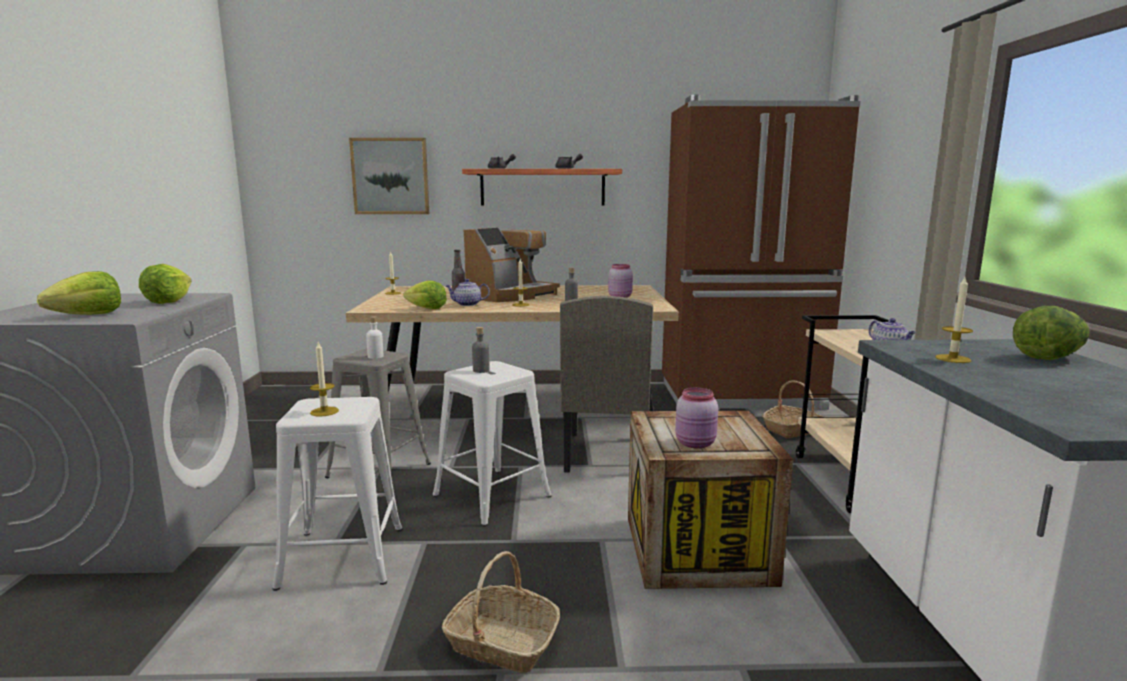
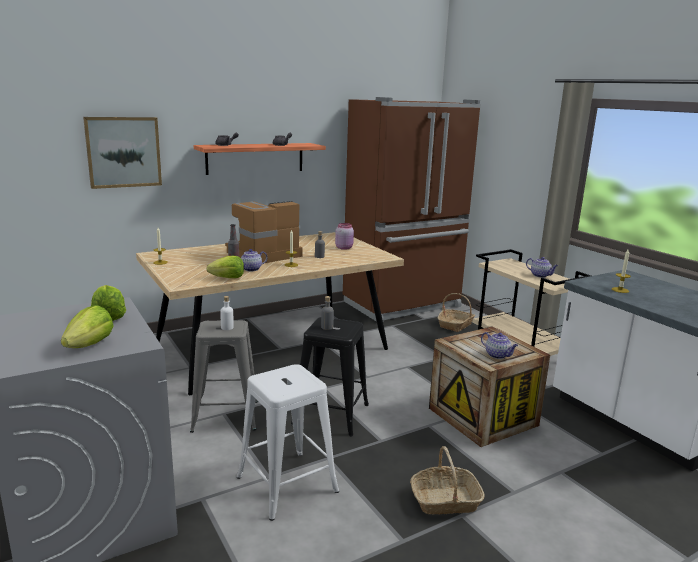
camera: 30 degrees left, 5 degrees up
candle [310,342,339,417] -> none
white stool [433,361,551,527] -> black stool [291,317,369,437]
coffee machine [464,228,560,302] -> coffee machine turned 135 degrees counterclockwise [225,201,303,263]
beige chair [560,296,653,473] -> none
pink jar [675,387,718,449] -> teapot [481,332,518,359]
lettuce [1013,306,1090,360] -> none

